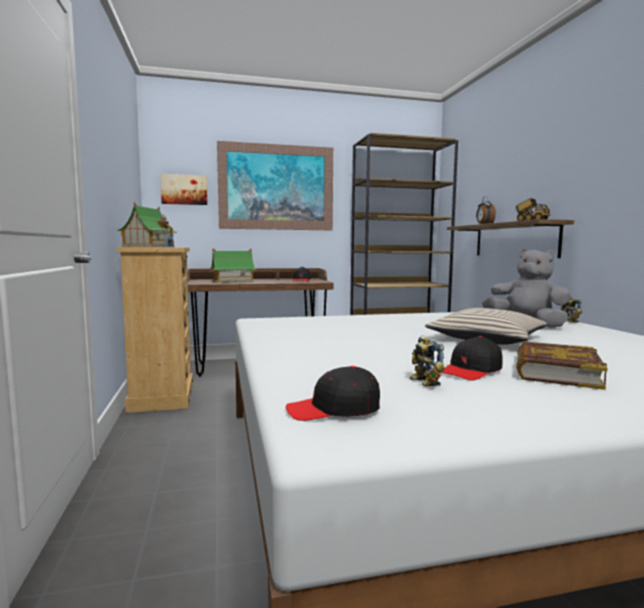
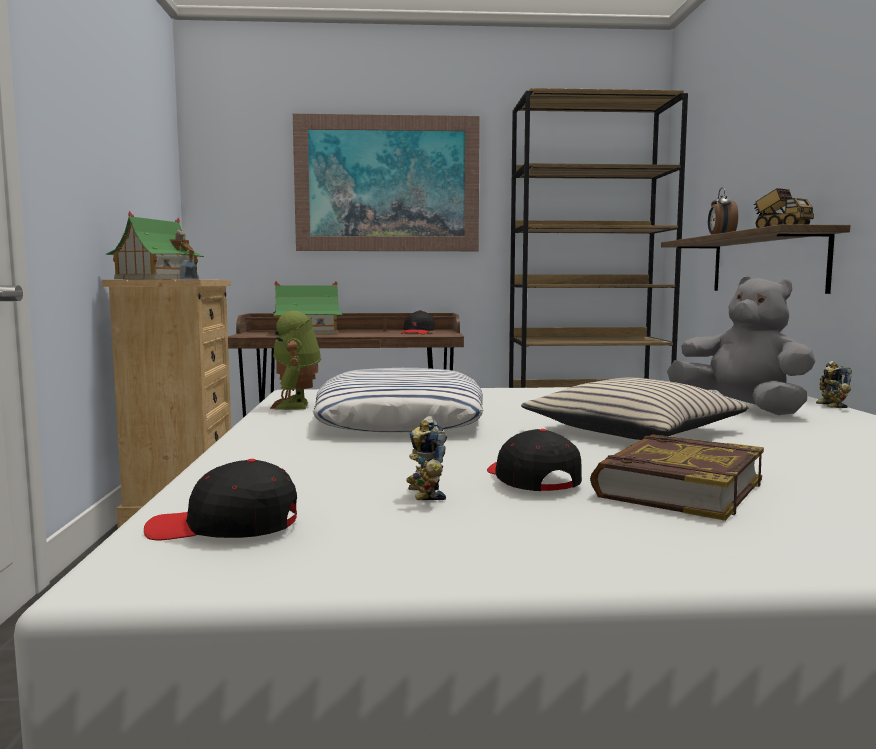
camera: 10 degrees right, 0 degrees up
picture [160,174,207,205] -> none
black cap [442,336,502,381] -> black cap turned 105 degrees clockwise [487,429,582,491]
none -> toy robot [270,311,321,410]
none -> pillow [313,368,484,433]

